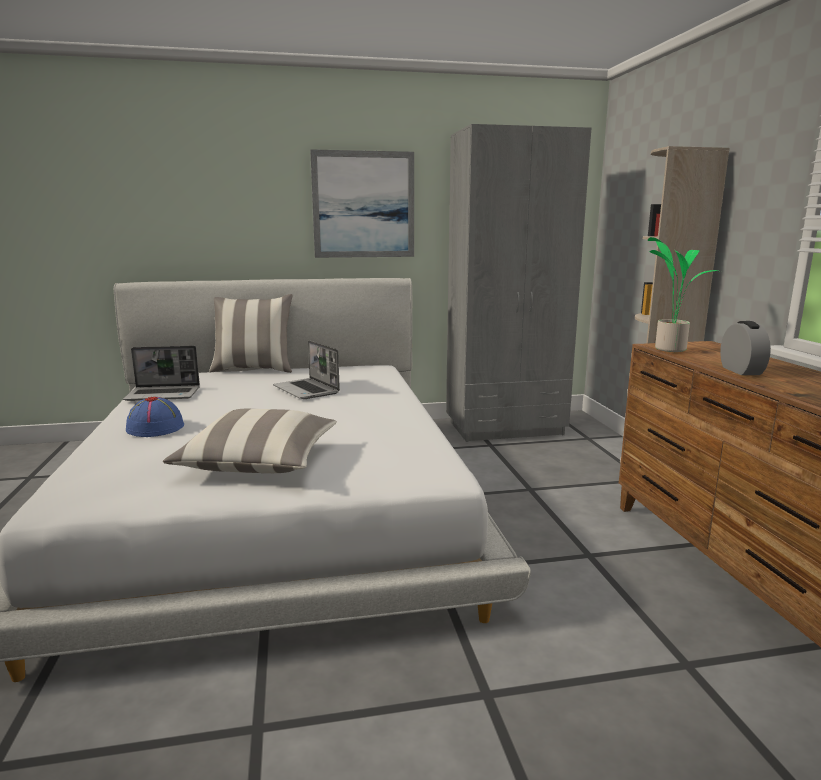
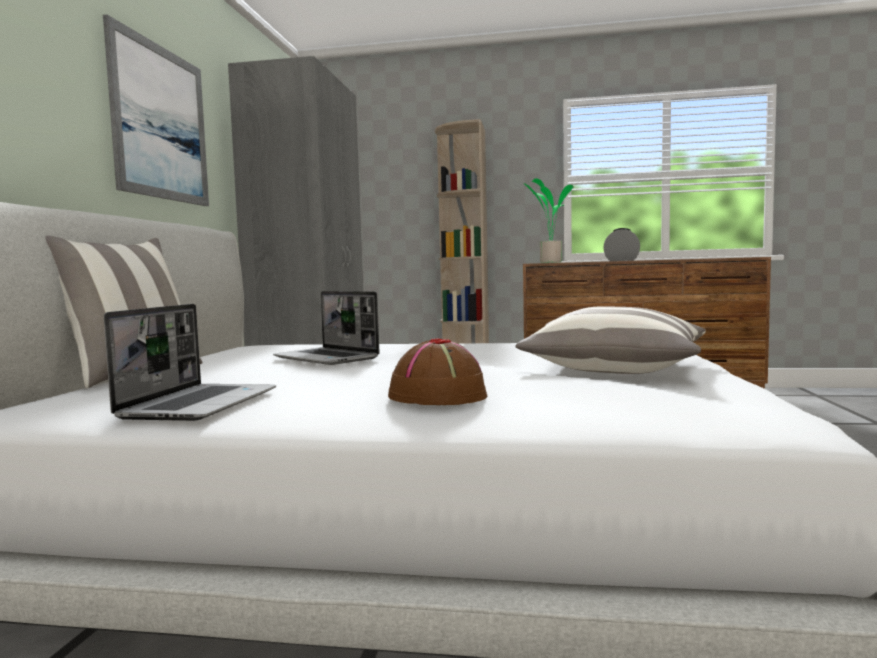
camera: 70 degrees left, 10 degrees down
blue hat [126,397,184,437] -> brown hat [388,338,487,405]
laptop [273,340,340,399] -> laptop turned 60 degrees clockwise [273,291,380,365]

